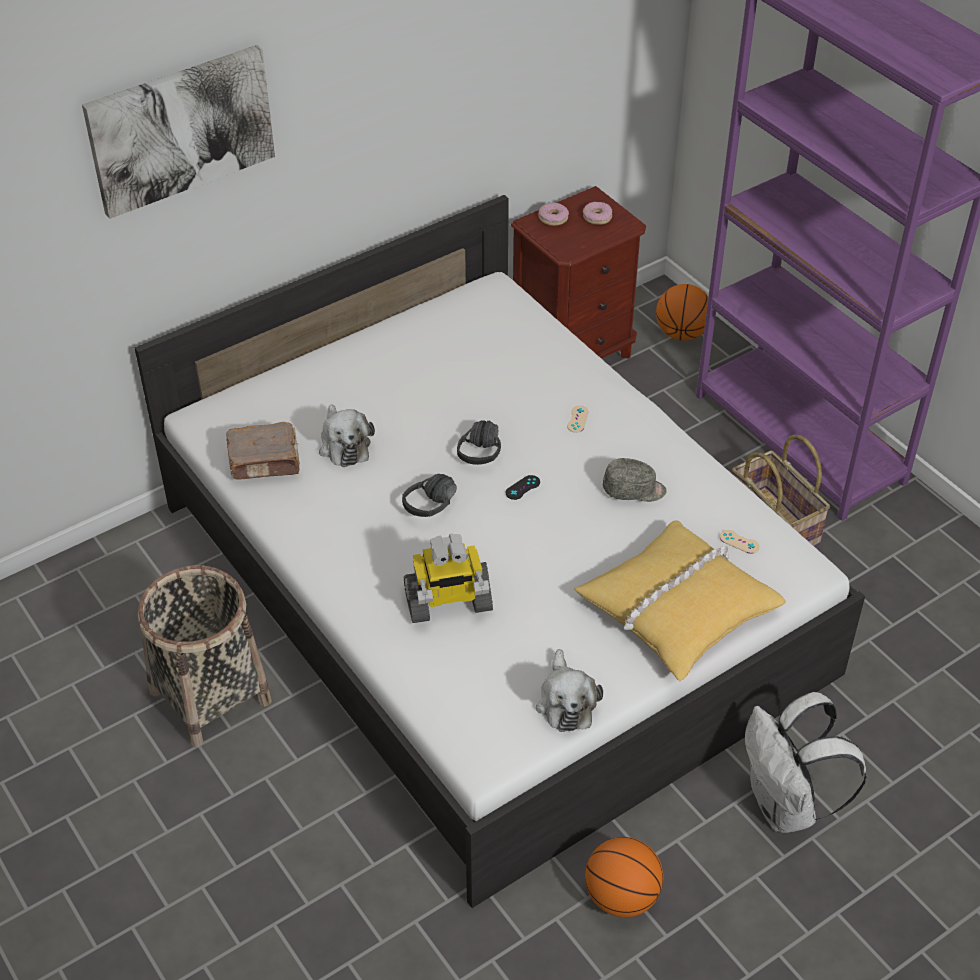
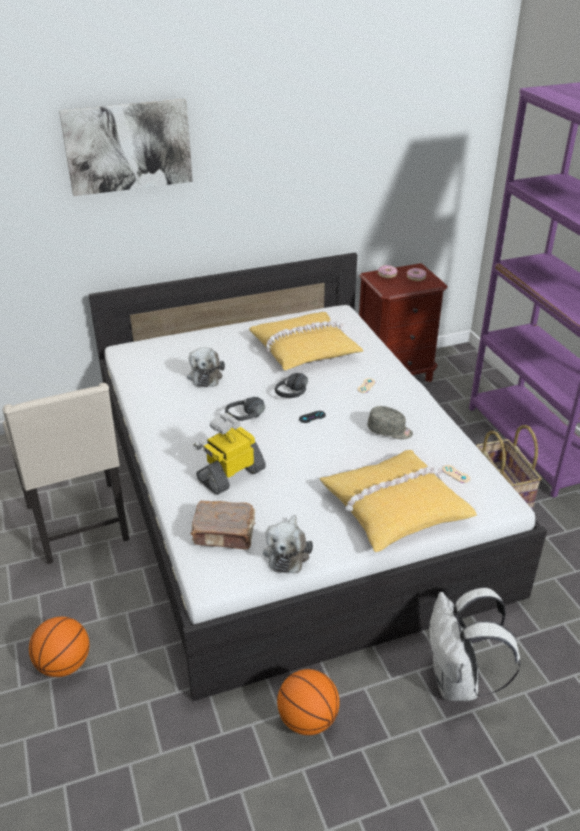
camera: 15 degrees right, 10 degrees down
basket [138,565,272,748] -> beige chair [2,383,129,564]
brown book [226,422,300,479] -> brown book moved to [190,501,256,549]
toy robot [404,534,493,623] -> toy robot turned 135 degrees clockwise [193,413,266,495]
basketball [656,284,708,341] -> basketball moved to [29,617,89,677]
none -> yellow pillow [249,312,363,370]

